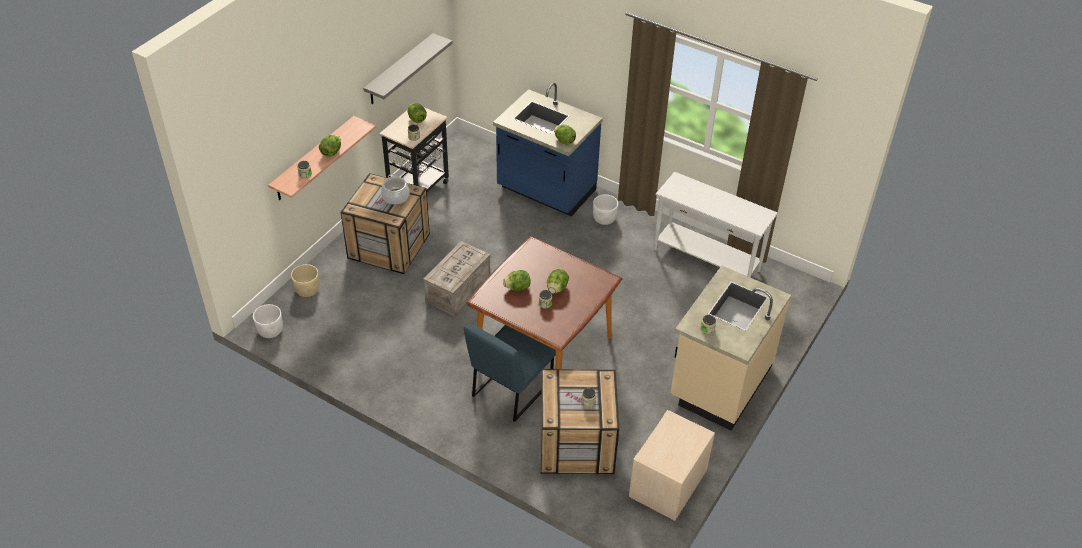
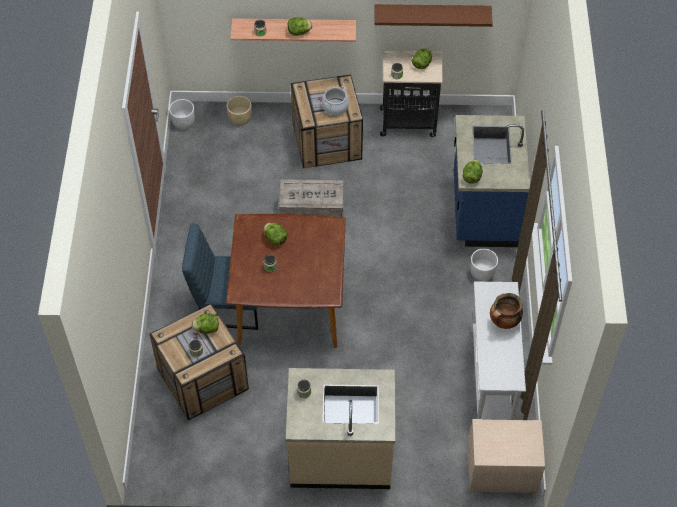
camera: 60 degrees right, 10 degrees up
grey shelf [363,33,453,104] -> brown shelf [375,4,493,27]
lettuce [547,269,569,294] -> lettuce moved to [191,313,219,334]
beige nightstand [629,410,715,521] -> beige nightstand moved to [468,419,545,493]
none -> cooking pot [490,293,523,329]

